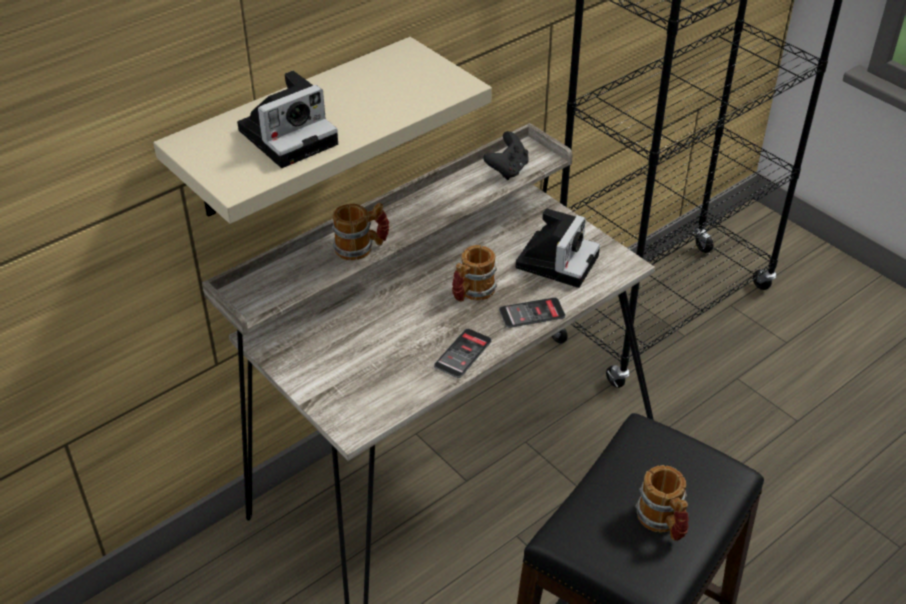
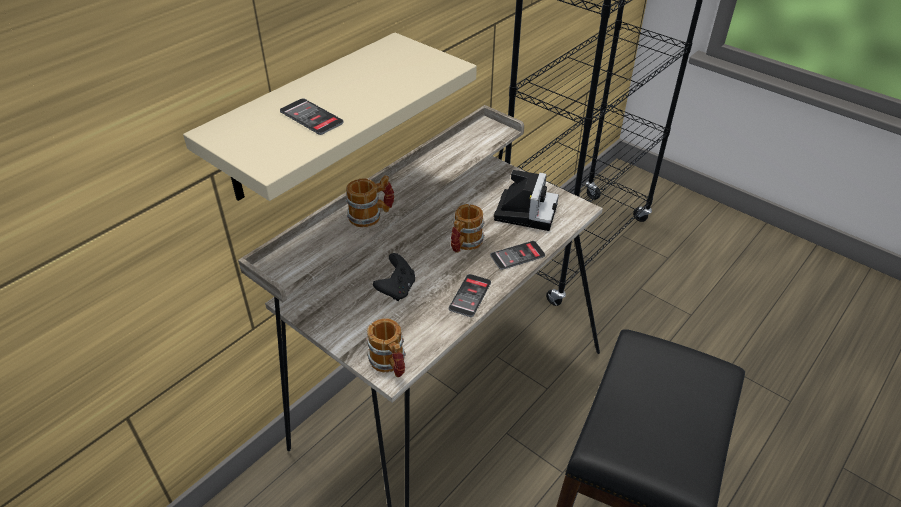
camera: 10 degrees left, 0 degrees up
camera [237,71,338,168] -> phone [280,99,344,135]
black game controller [483,131,529,180] -> black game controller moved to [373,253,415,301]
mug [635,465,689,541] -> mug moved to [366,318,406,377]

